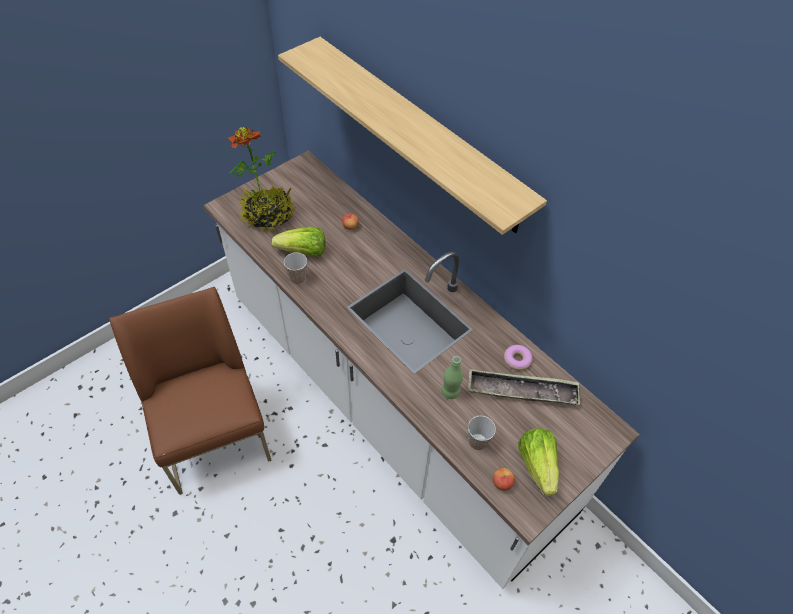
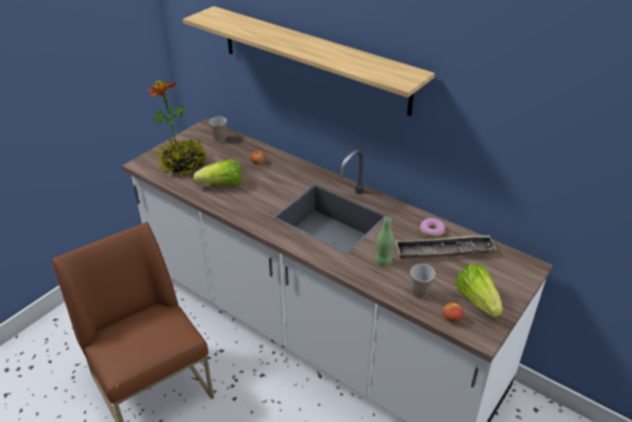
camera: 10 degrees left, 15 degrees down
cup [284,252,307,284] -> cup moved to [209,116,227,142]

